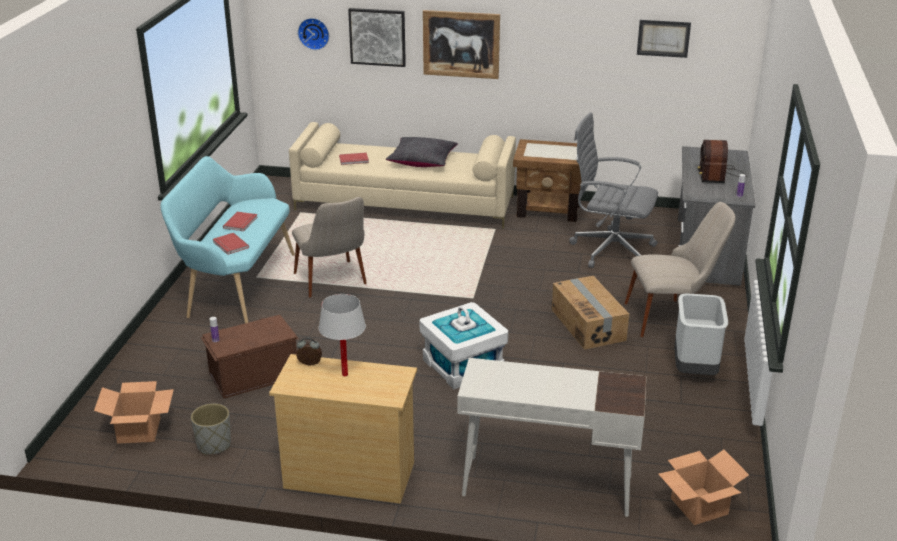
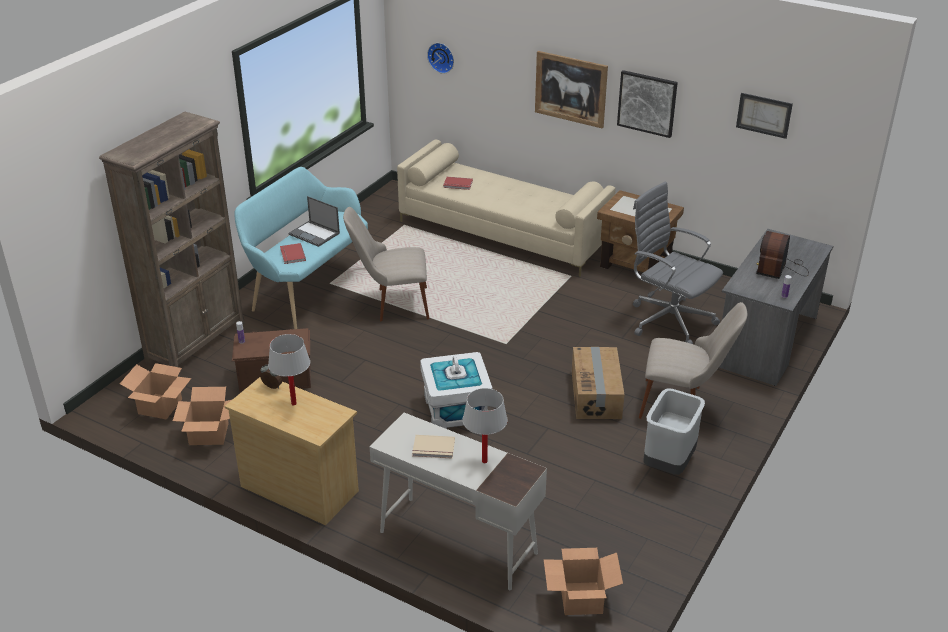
camera: 20 degrees right, 5 degrees up
grey planter [191,404,231,455] -> cardboard box [173,387,231,445]
red book [223,212,257,231] -> laptop [289,196,340,247]
beige chair [292,197,367,297] -> beige chair turned 90 degrees clockwise [343,207,429,321]
picture [348,8,406,67] -> picture moved to [617,70,678,138]
black pillow [386,137,458,167] -> none
none -> brown bookcase [99,111,245,367]
none -> beige book [412,435,455,458]
none -> white table lamp [462,388,508,463]

